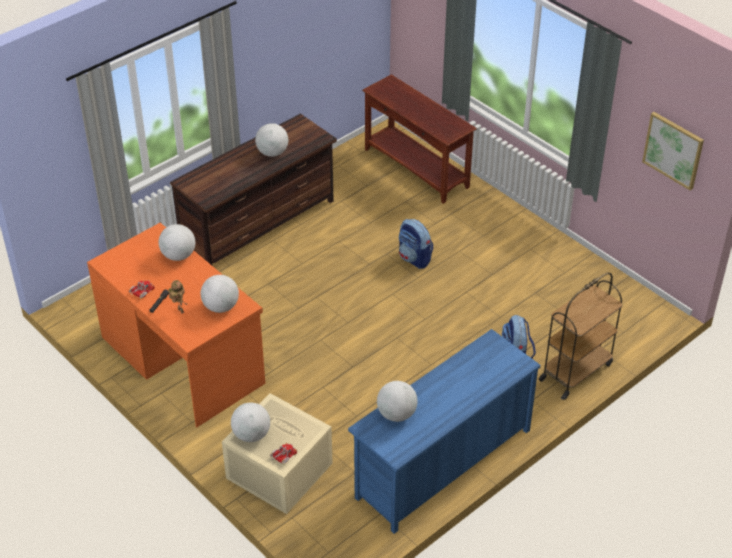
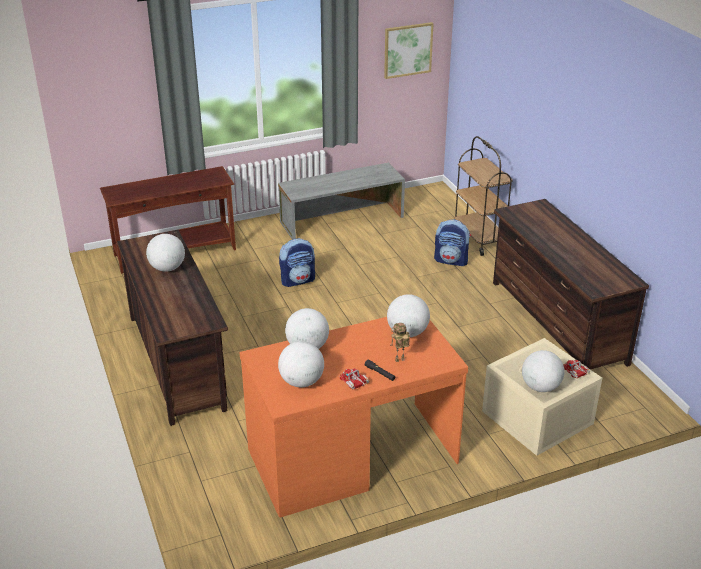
camera: 70 degrees left, 10 degrees down
blue dresser [348,329,540,534] -> brown dresser [493,199,649,370]
globe [377,381,418,422] -> globe moved to [278,341,324,387]
none -> grey bench [278,163,405,240]

